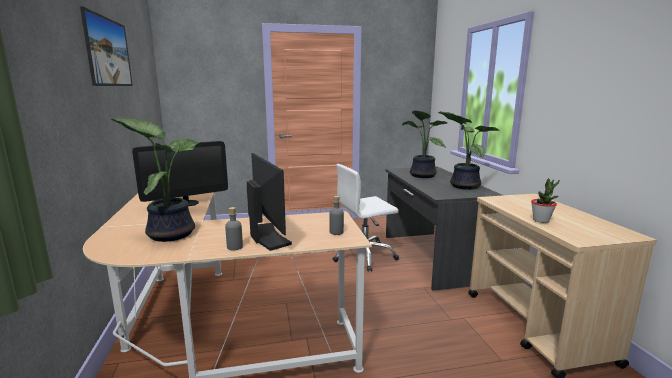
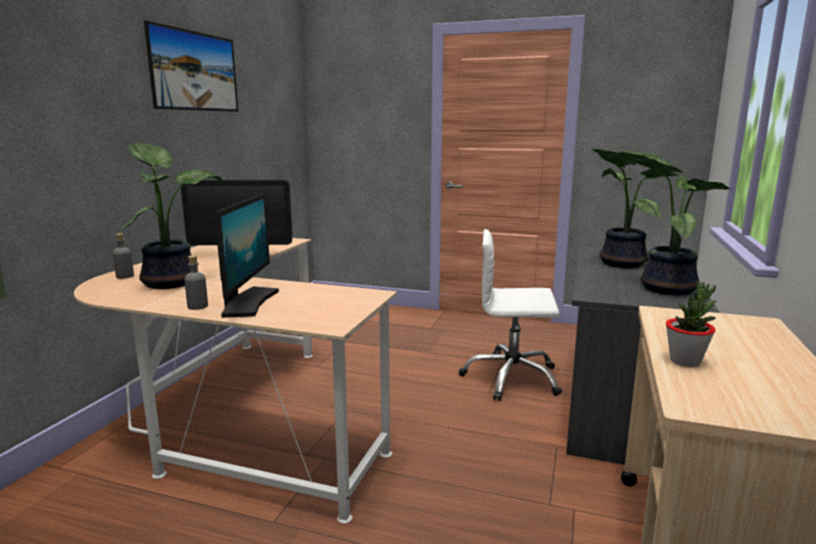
camera: 30 degrees right, 0 degrees up
grey bottle [329,196,344,235] -> grey bottle moved to [113,233,134,279]

